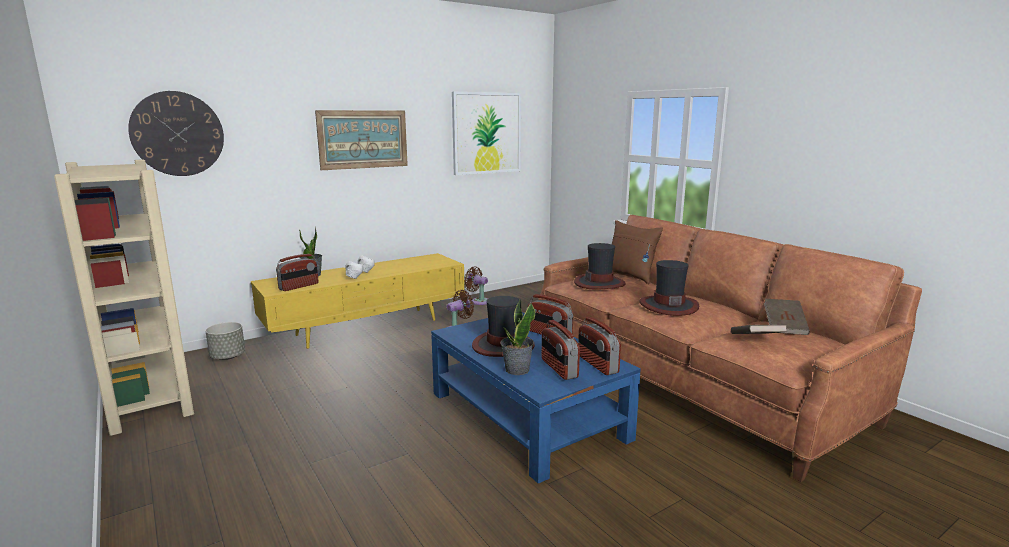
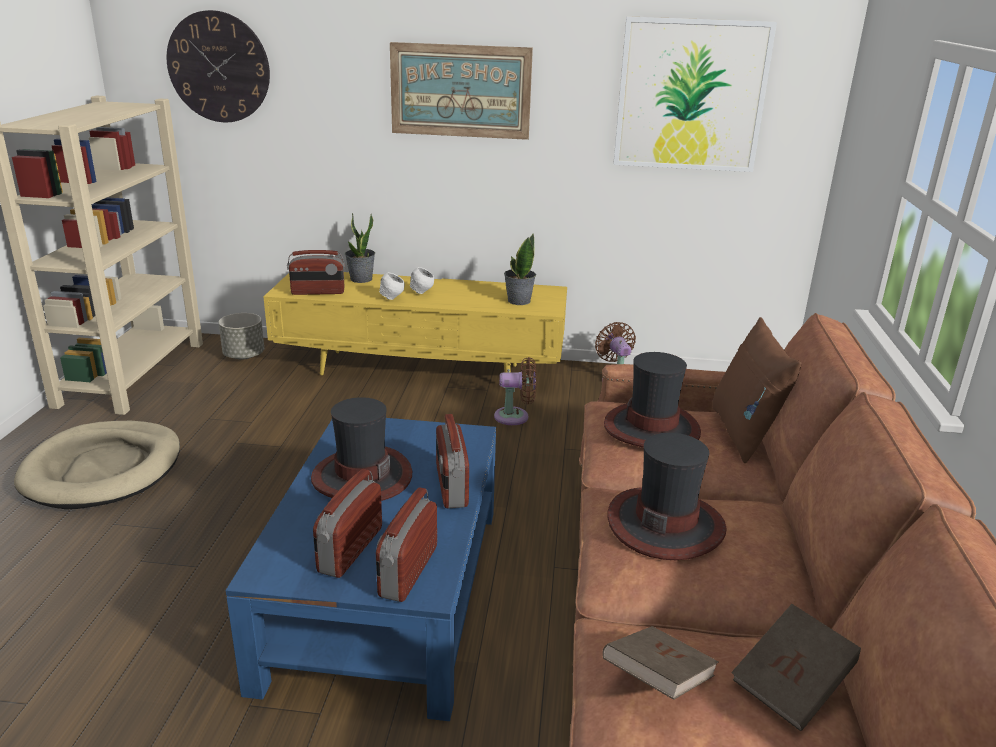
camera: 40 degrees right, 10 degrees up
potted plant [500,299,535,375] -> potted plant moved to [504,234,536,305]
none -> beige dog bed [14,421,180,509]

